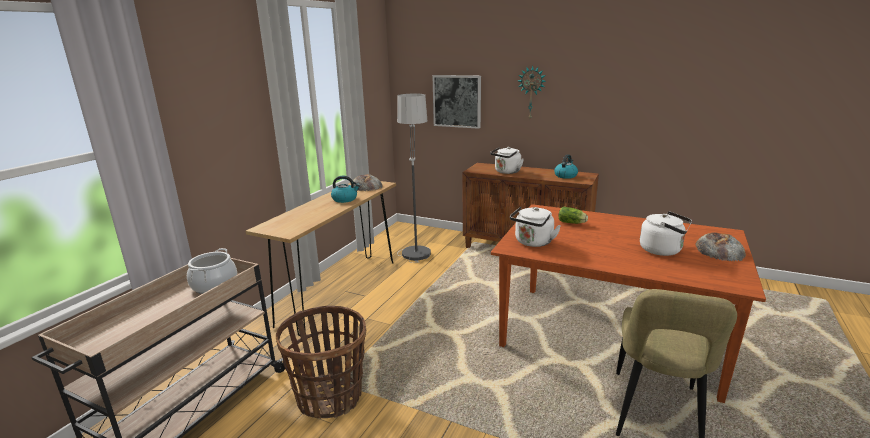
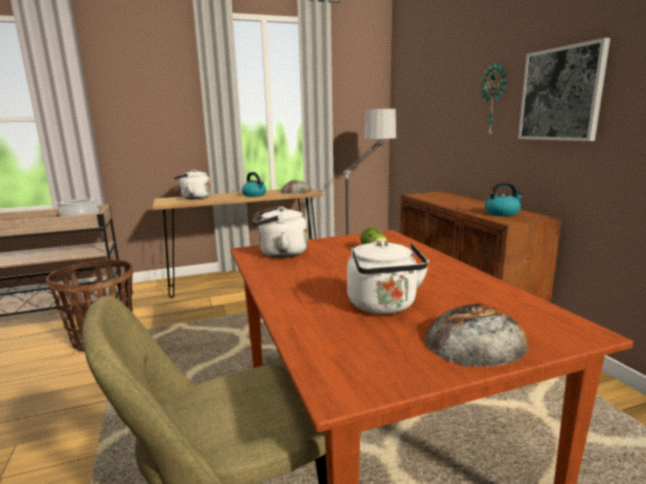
camera: 45 degrees right, 5 degrees down
picture [432,75,481,129] -> picture moved to [518,38,610,141]
white kettle [490,147,524,174] -> white kettle moved to [174,170,211,199]

